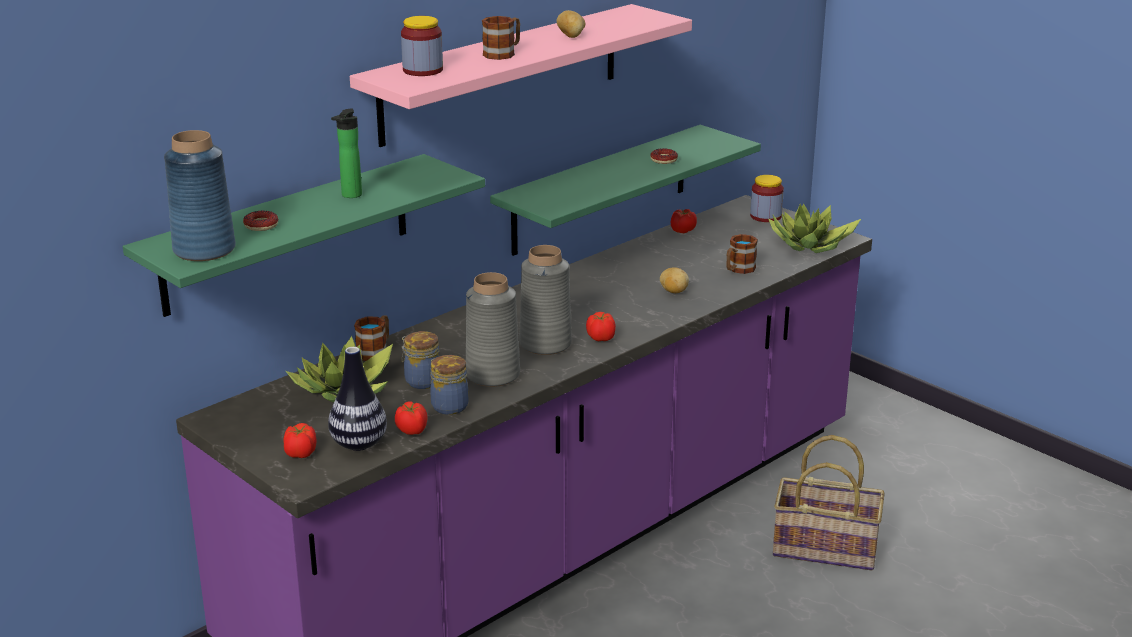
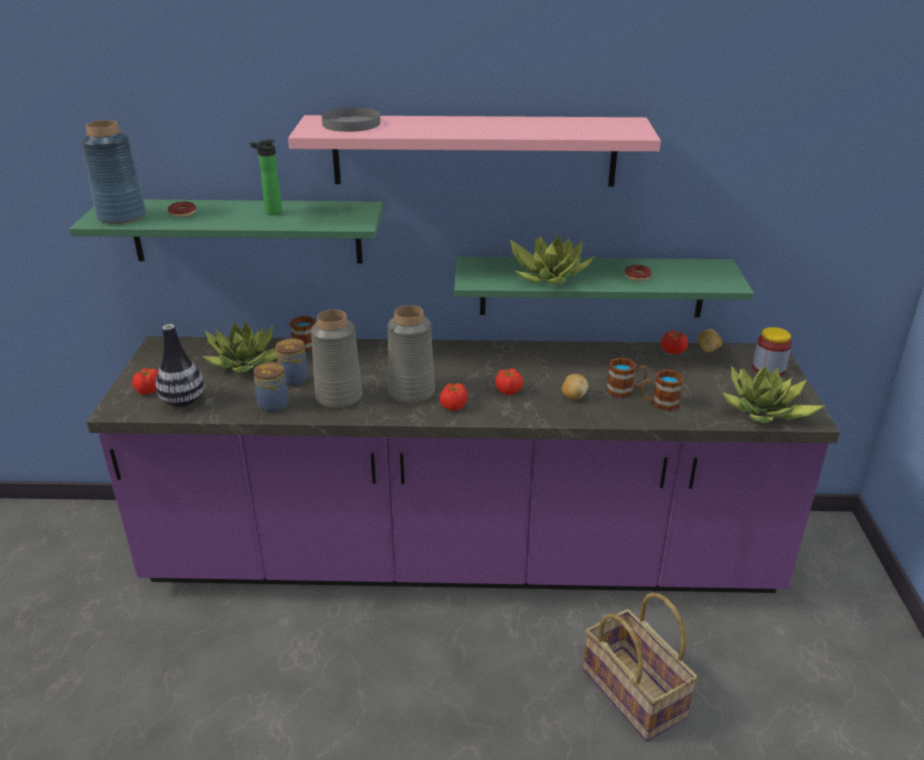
camera: 45 degrees right, 5 degrees up
tomato [395,401,428,435] -> tomato moved to [495,368,523,395]
jar [401,16,443,76] -> grey plate [322,107,380,132]
mug [482,16,520,60] -> mug moved to [606,358,648,398]
potato [557,10,585,38] -> potato moved to [698,329,722,352]
none -> potted plant [510,235,595,285]

